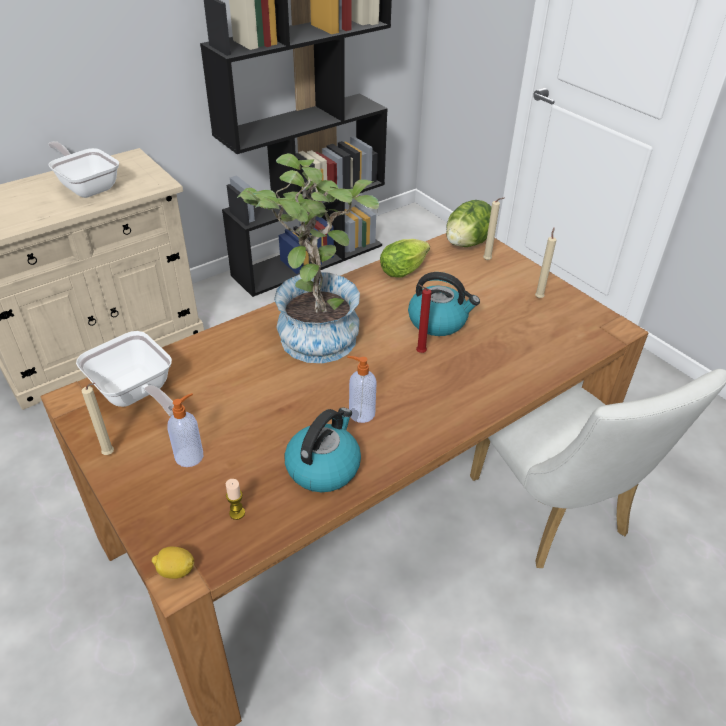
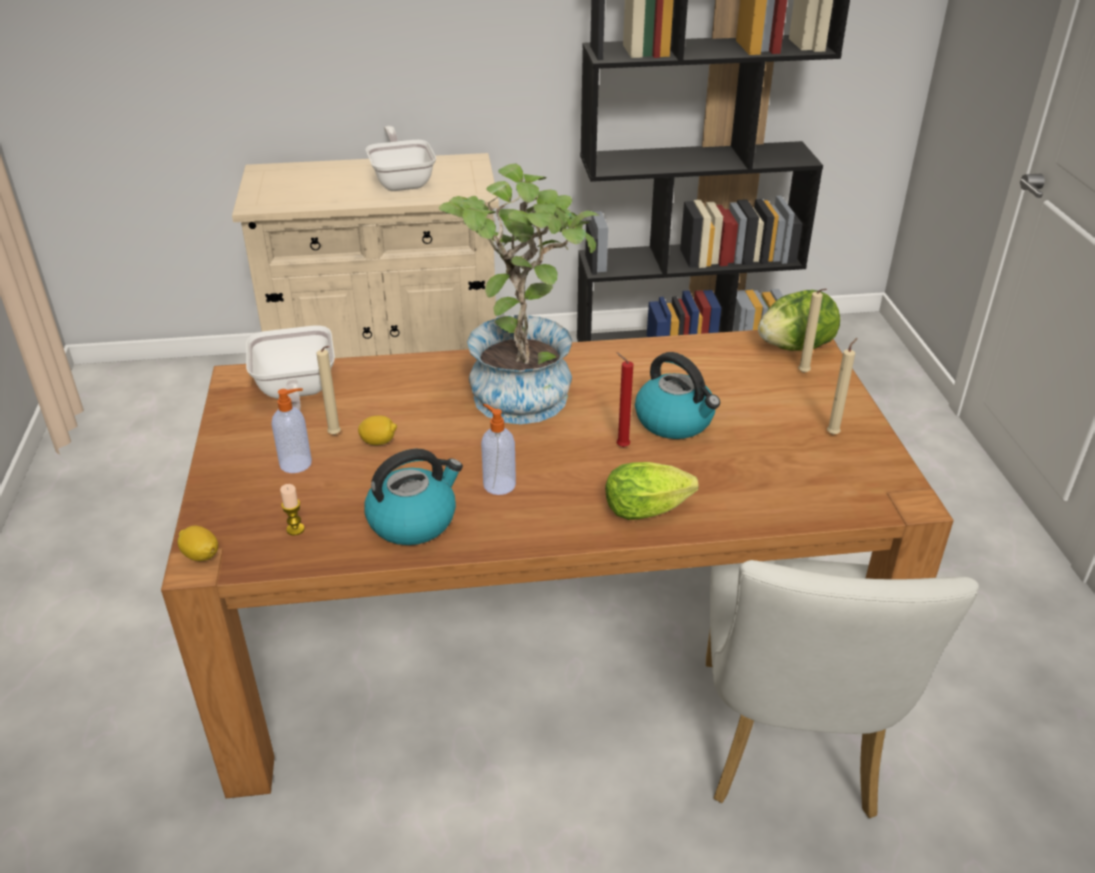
camera: 30 degrees right, 5 degrees down
beige candle [82,383,114,455] -> beige candle moved to [316,346,341,435]
lettuce [380,239,430,278] -> lettuce moved to [605,462,699,520]
none -> lemon [358,416,397,445]

